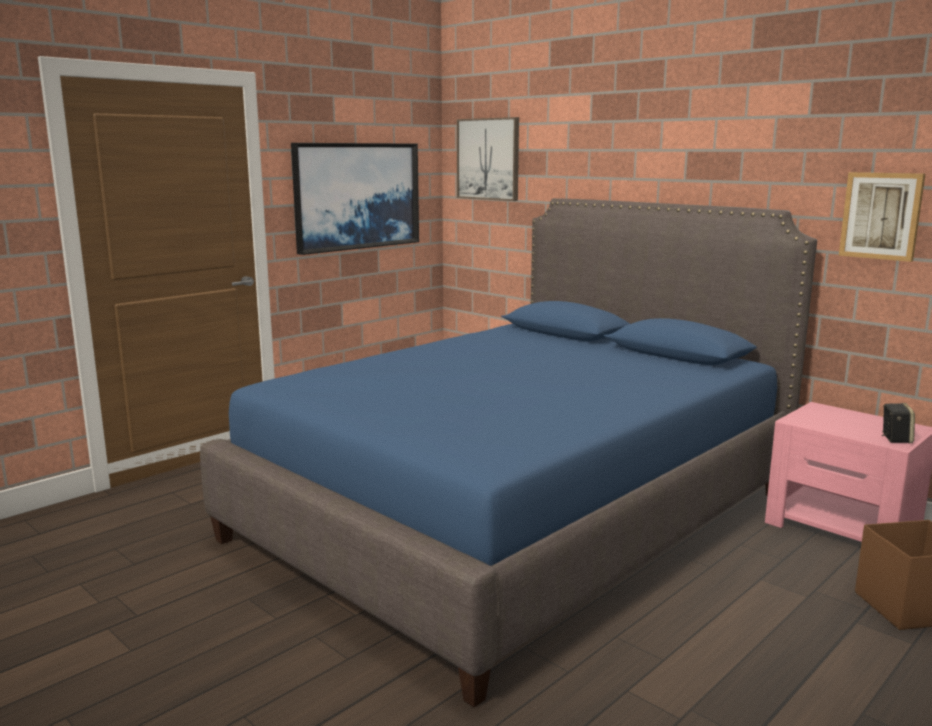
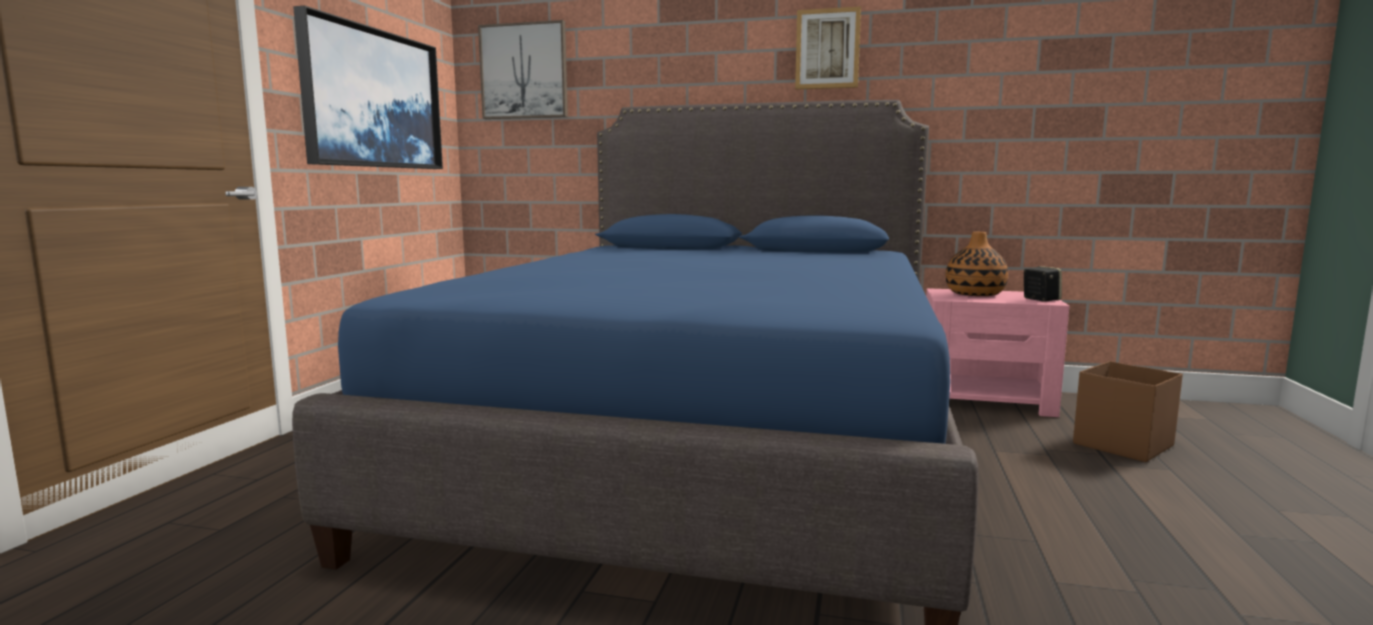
camera: 30 degrees left, 5 degrees down
picture [839,172,925,262] -> picture moved to [795,6,861,90]
none -> vase [946,232,1008,296]

